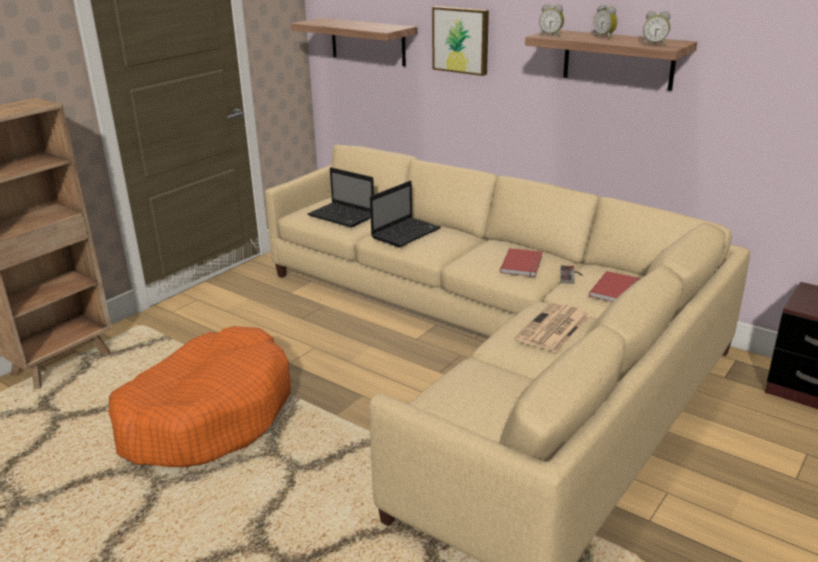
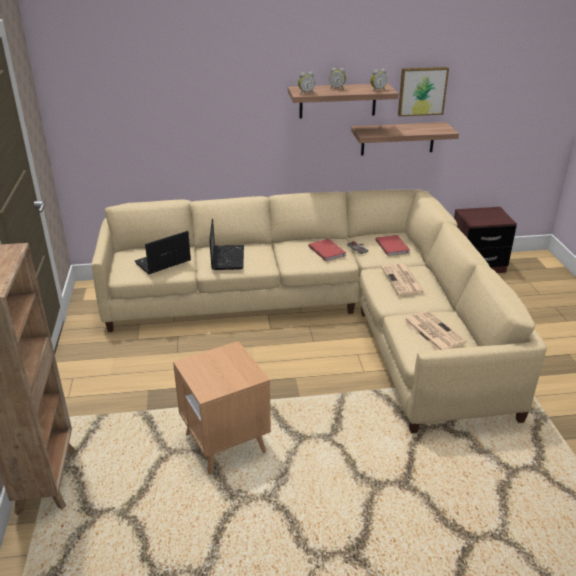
camera: 45 degrees left, 5 degrees up
orange dog bed [109,326,291,467] -> brown side table [173,341,271,475]
shelf [291,18,417,67] -> shelf moved to [351,122,459,156]
laptop [307,167,374,228] -> laptop turned 150 degrees clockwise [135,231,191,274]
picture [432,6,489,76] -> picture moved to [398,67,449,116]
none -> newspaper [404,311,466,350]

